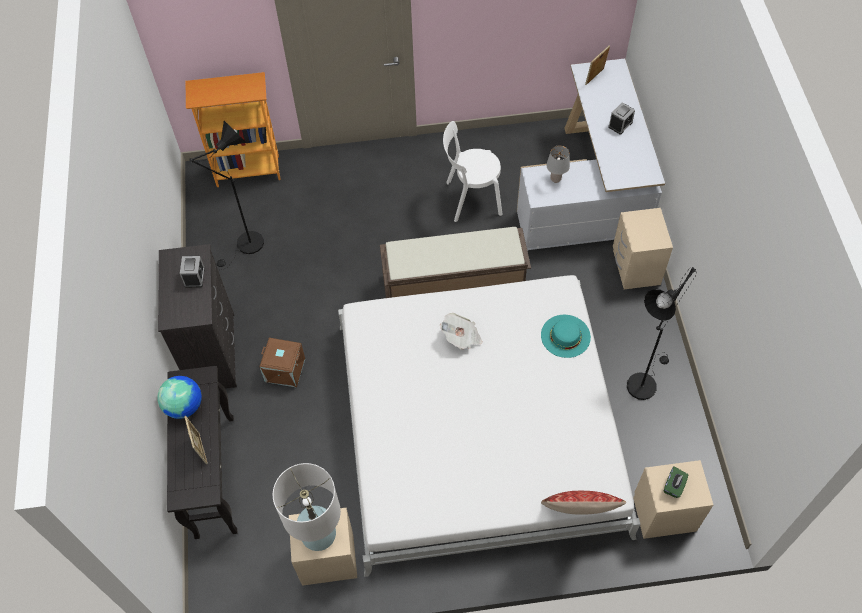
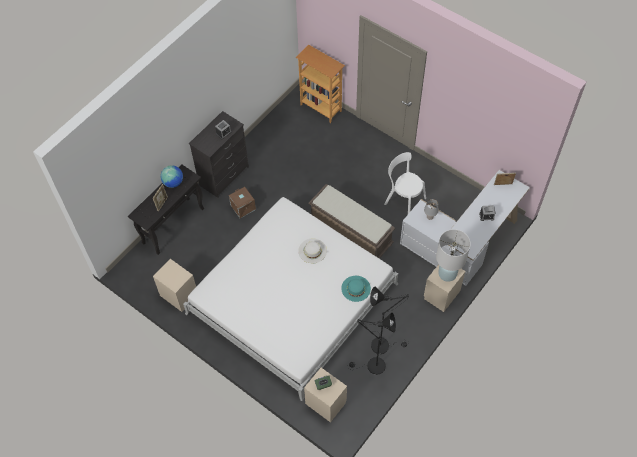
camera: 45 degrees right, 0 degrees up
black floor lamp [190,121,264,270] -> black floor lamp moved to [347,313,396,375]
white table lamp [273,463,341,551] -> white table lamp moved to [436,229,471,282]
newspaper [440,313,483,350] -> white hat [298,239,327,263]
pillow [541,491,626,515] -> none

